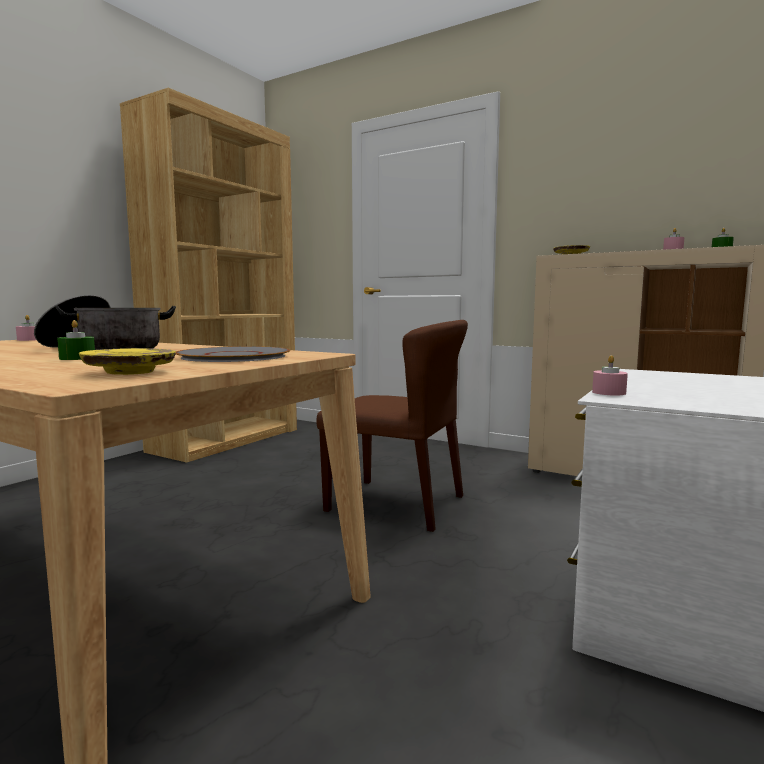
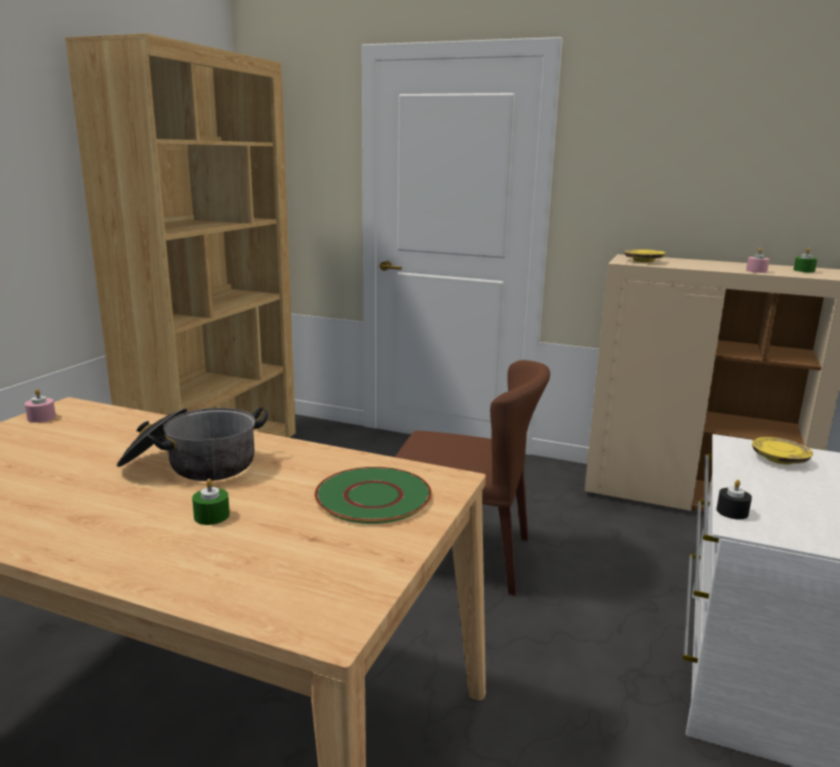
camera: 10 degrees left, 10 degrees up
yellow plate [79,348,176,375] -> yellow plate moved to [752,437,813,465]
grey plate [176,346,290,362] -> green plate [314,467,432,524]
pink candle [592,355,628,396] -> black candle [716,480,752,519]

